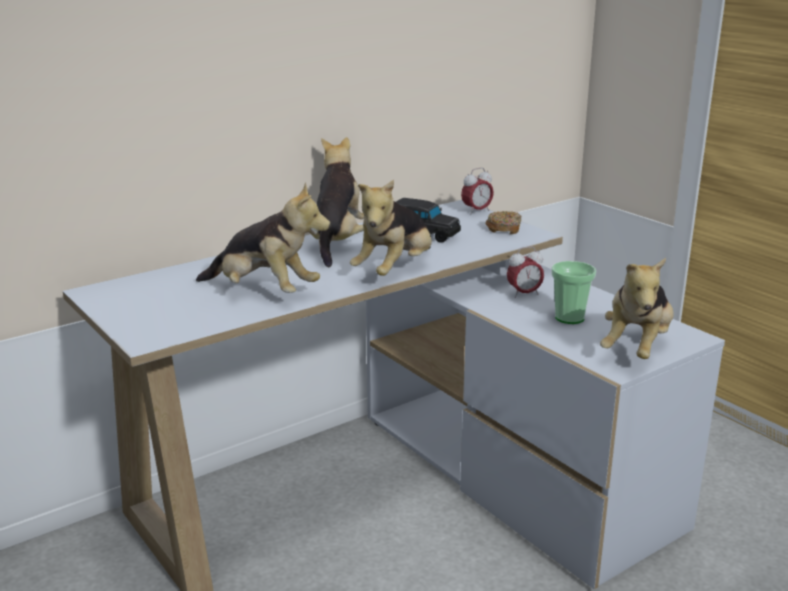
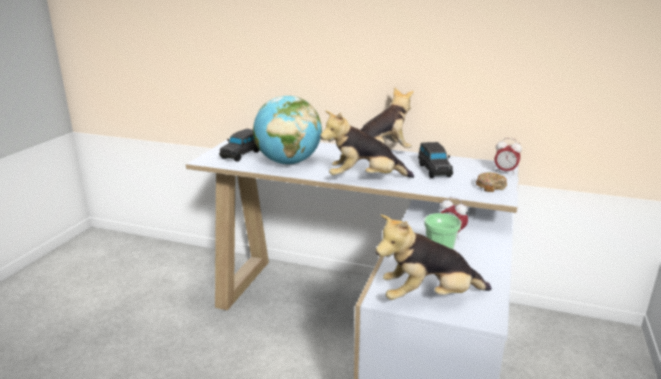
camera: 55 degrees right, 0 degrees up
plush toy [196,183,330,293] -> globe [253,96,322,165]
none -> black toy car [219,129,259,162]

